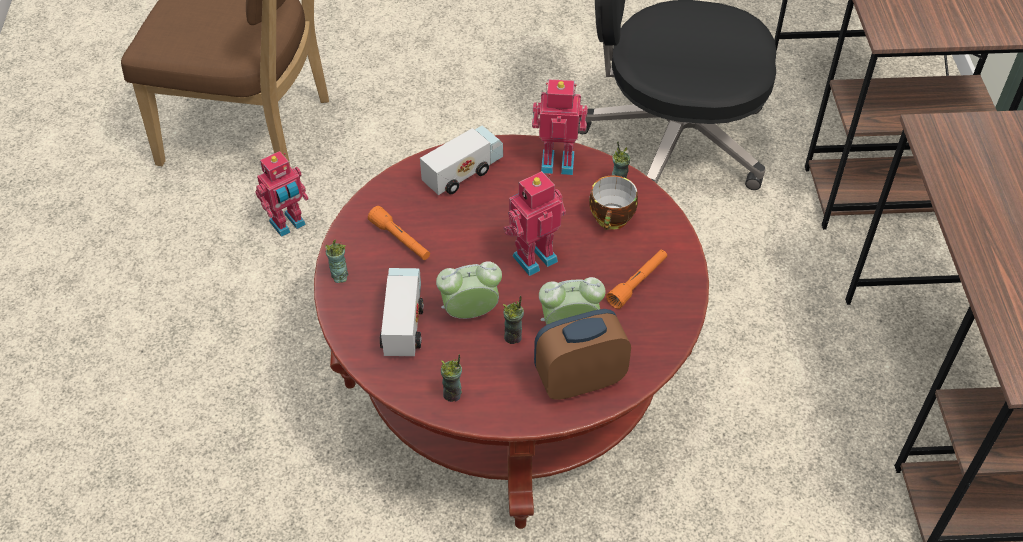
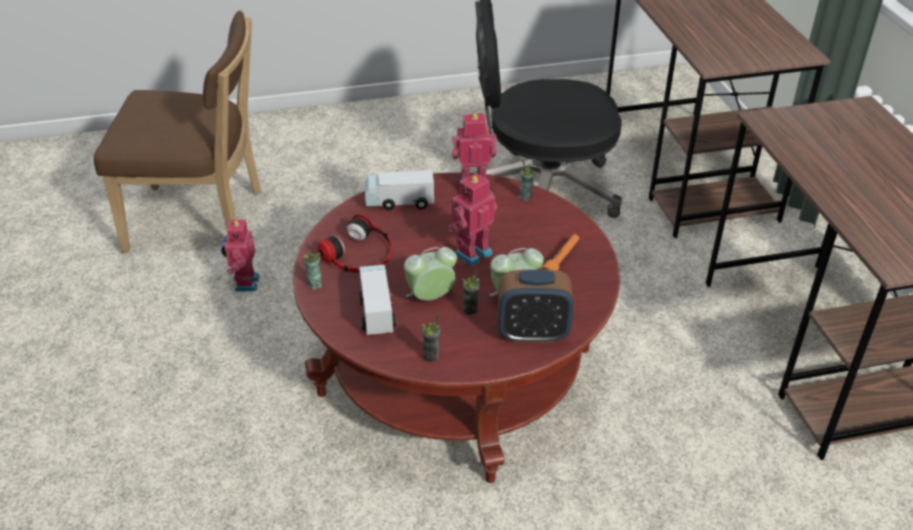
camera: 10 degrees left, 10 degrees down
toy robot [255,151,309,237] -> toy robot turned 135 degrees clockwise [221,216,259,291]
orange flashlight [368,206,430,260] -> headphones [318,214,392,273]
toy truck [420,125,503,195] -> toy truck turned 135 degrees counterclockwise [365,170,434,210]
alarm clock [534,309,631,400] -> alarm clock turned 150 degrees counterclockwise [498,270,574,343]
cup [589,175,638,230] -> none

